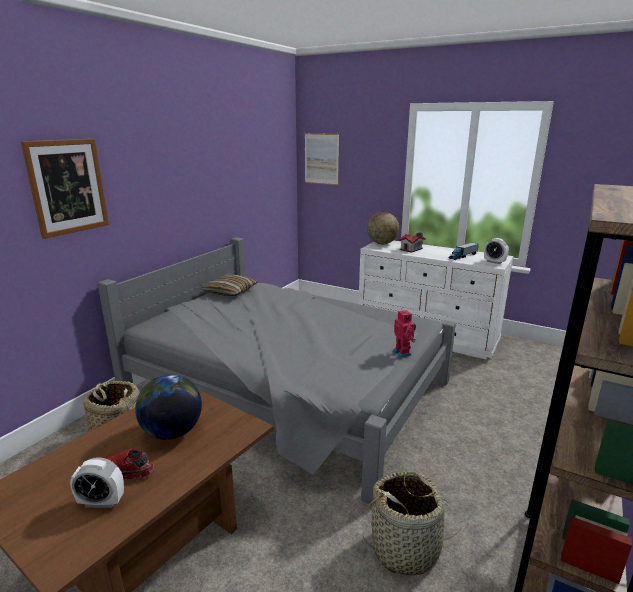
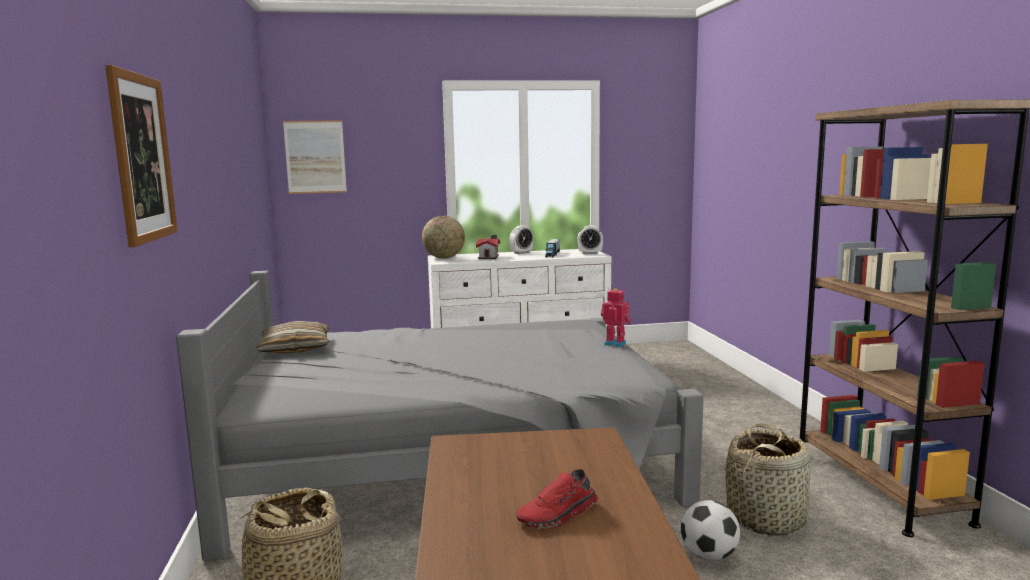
camera: 40 degrees left, 10 degrees down
alarm clock [70,457,124,508] -> alarm clock moved to [509,225,533,254]
globe [135,375,202,440] -> none
none -> football [681,500,740,561]

